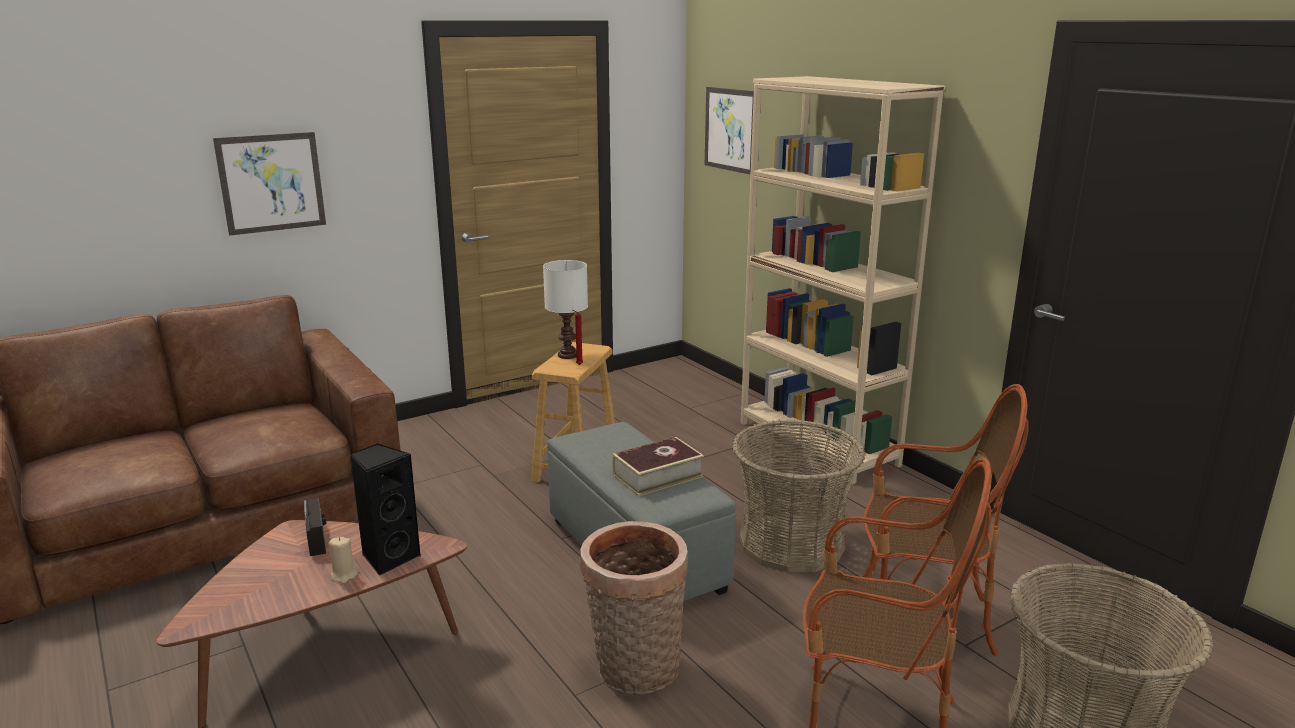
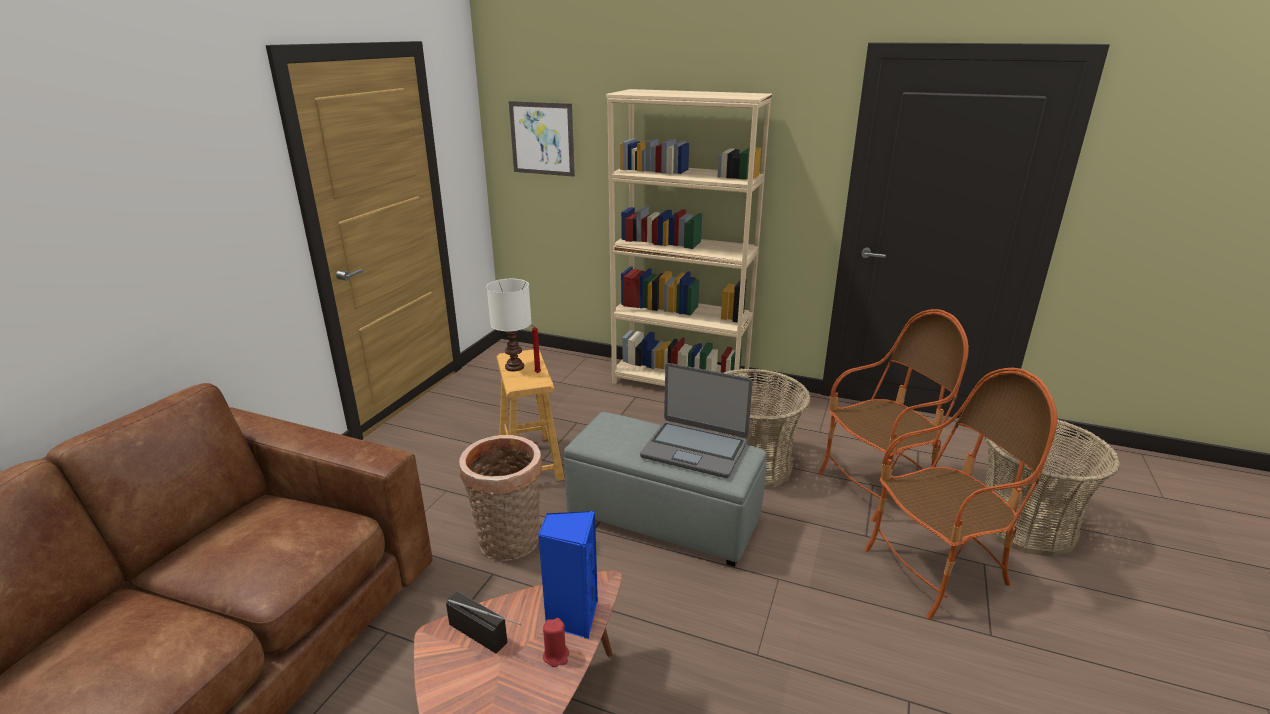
camera: 35 degrees left, 5 degrees up
picture [213,132,326,236] -> none
beige candle [329,537,358,583] -> red candle [543,618,569,667]
black speaker [350,443,421,576] -> blue speaker [538,511,598,639]
basket [580,521,688,695] -> basket moved to [459,435,542,561]
book [612,437,704,496] -> laptop [640,363,753,478]

